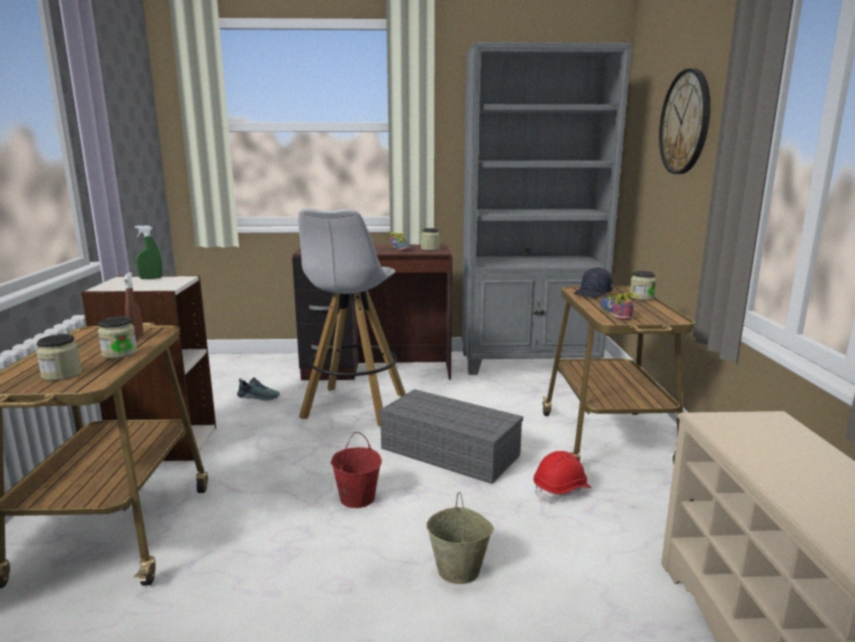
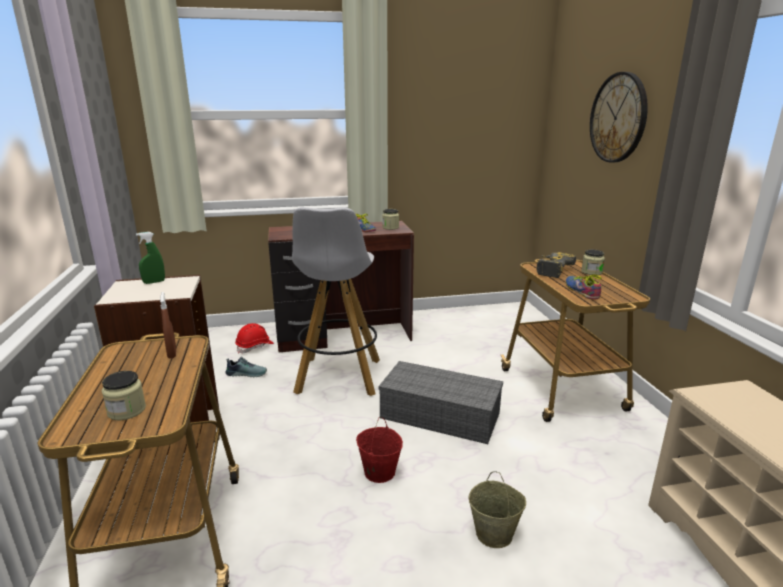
camera: 10 degrees left, 5 degrees up
jar [98,317,138,359] -> none
grey bookcase [462,42,632,375] -> none
red hard hat [533,451,591,502] -> red hard hat moved to [235,323,274,354]
black cap [573,267,613,298] -> power drill [537,252,576,278]

